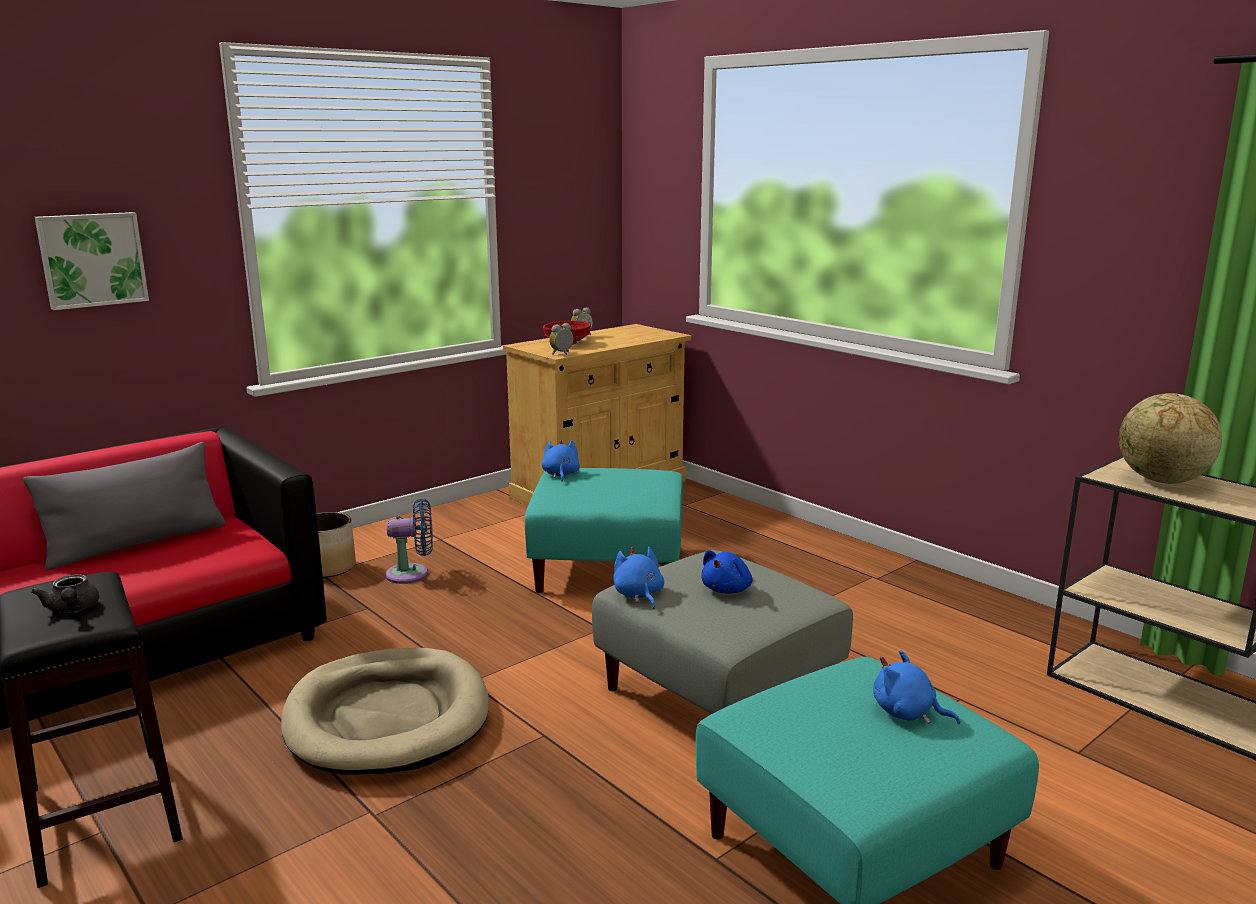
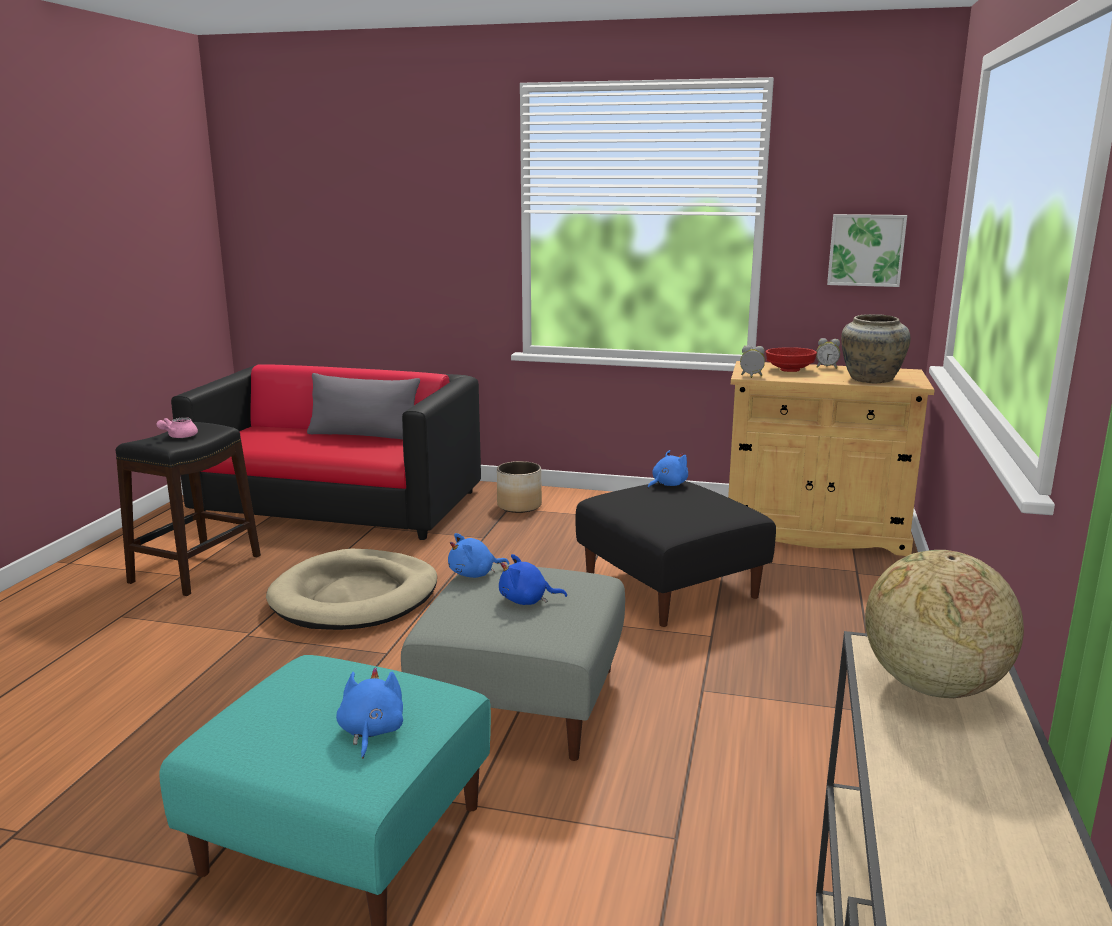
camera: 55 degrees right, 0 degrees up
grey teapot [31,574,99,613] -> pink teapot [156,417,198,438]
picture [35,212,149,310] -> picture moved to [827,214,907,287]
blue fan [385,499,433,584] -> none
turquoise ottoman [525,468,683,593] -> black ottoman [576,481,776,627]
blue plush toy [613,547,664,609] -> blue plush toy turned 150 degrees counterclockwise [448,533,509,578]
none -> beige vase [841,314,910,383]

